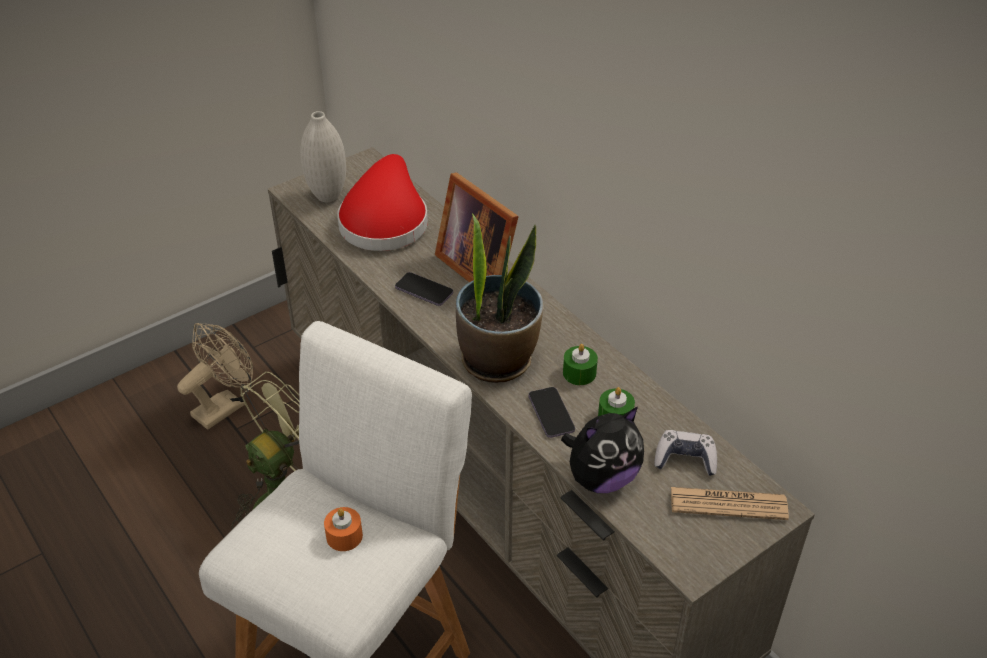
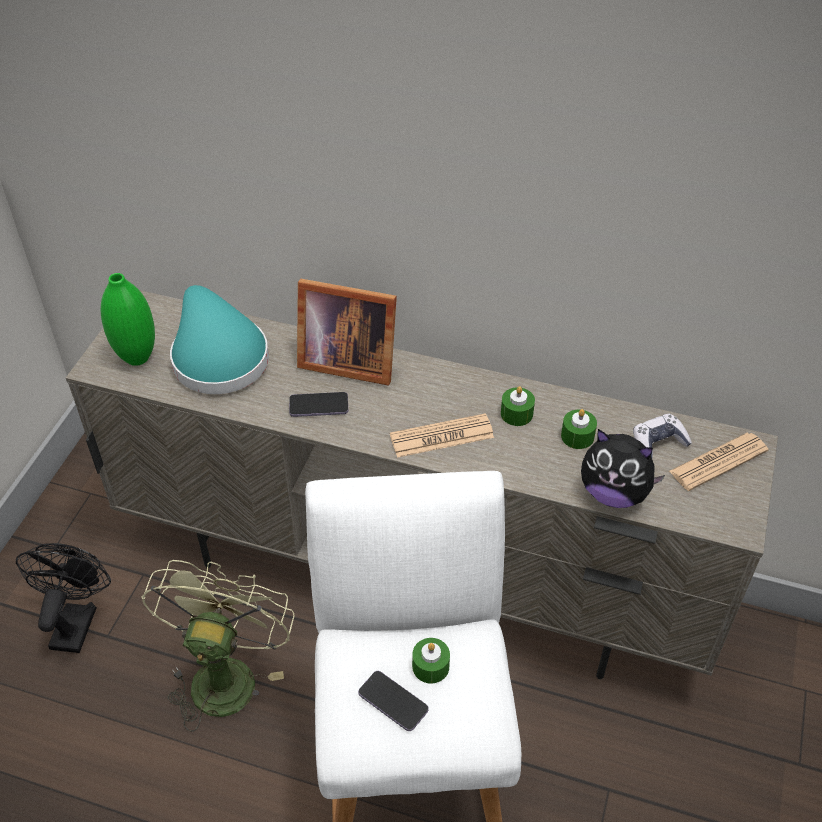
camera: 35 degrees left, 5 degrees up
beige fan [177,323,253,430] -> black fan [16,543,111,653]
white vase [300,111,346,202] -> green vase [101,273,155,366]
orange candle [324,507,363,551] -> green candle [412,638,450,684]
red hat [337,154,428,251] -> turquoise hat [170,285,269,394]
potted plant [456,214,544,383] -> newspaper [390,414,494,458]
phone [529,387,575,438] -> phone moved to [358,671,429,731]
plush toy [561,407,644,493] -> plush toy turned 90 degrees clockwise [581,429,665,508]

